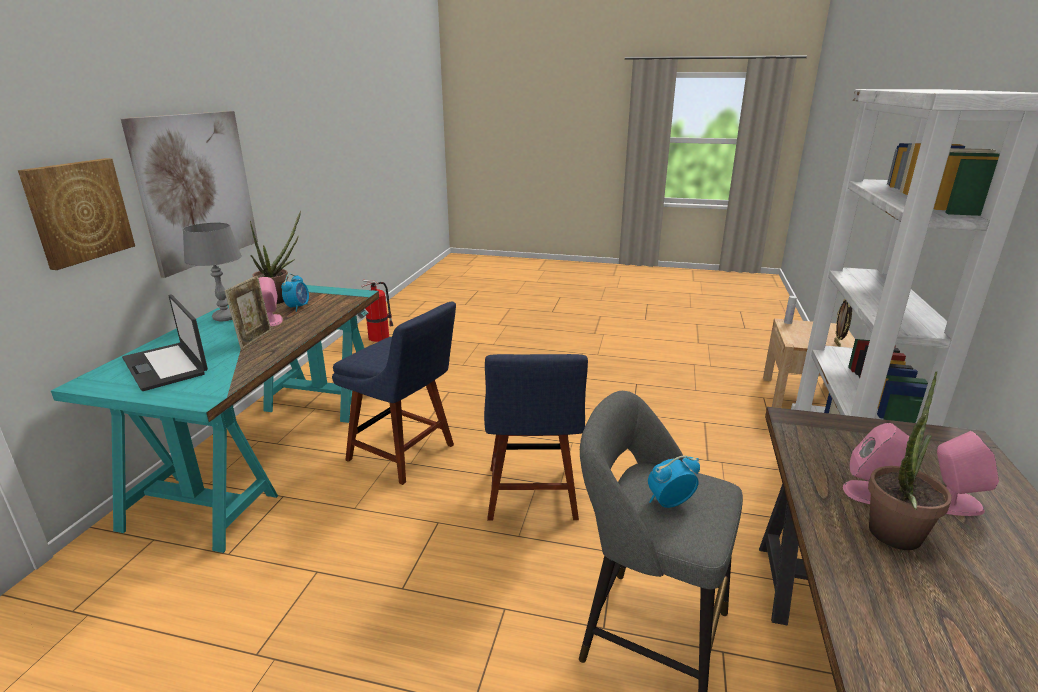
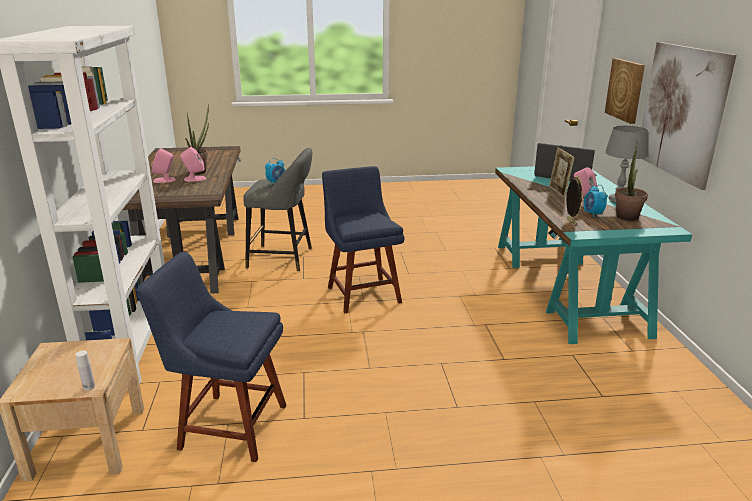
camera: 160 degrees right, 0 degrees up
blue chair [332,302,456,485] -> blue chair moved to [137,252,287,462]
fire extinguisher [361,280,394,342] -> none
picture frame [834,299,852,347] -> picture frame moved to [566,176,583,224]

